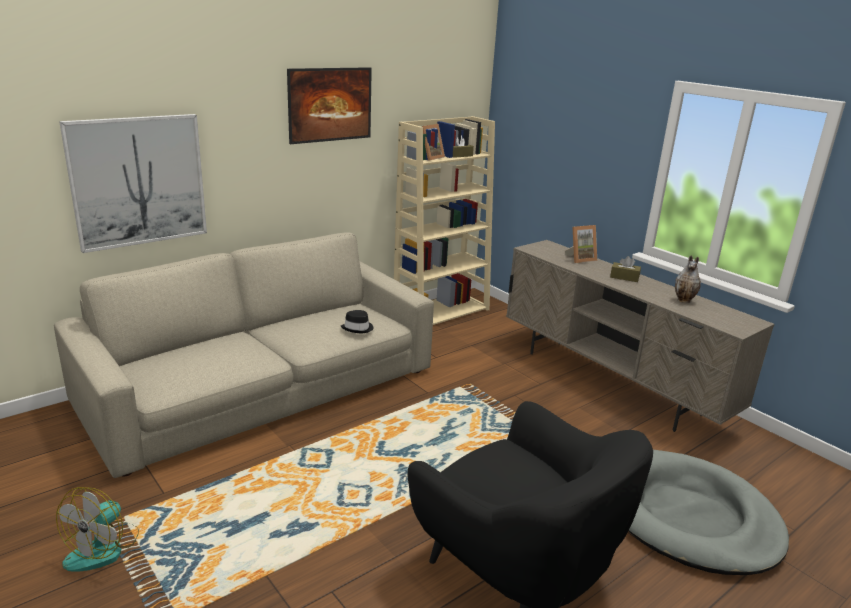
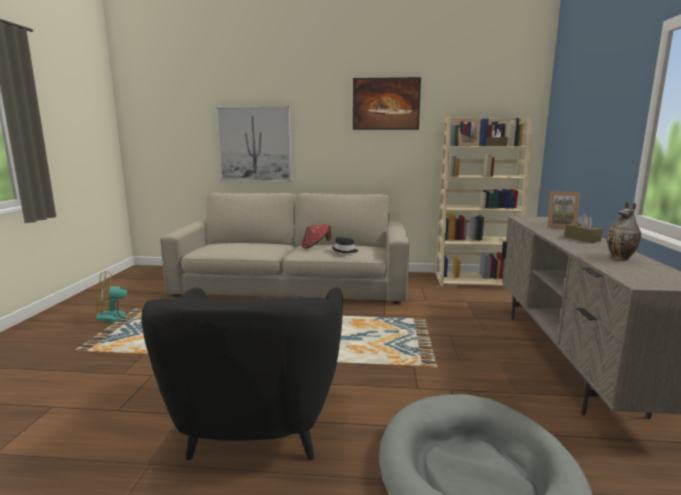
camera: 45 degrees right, 10 degrees down
none -> red hat [302,224,331,249]

